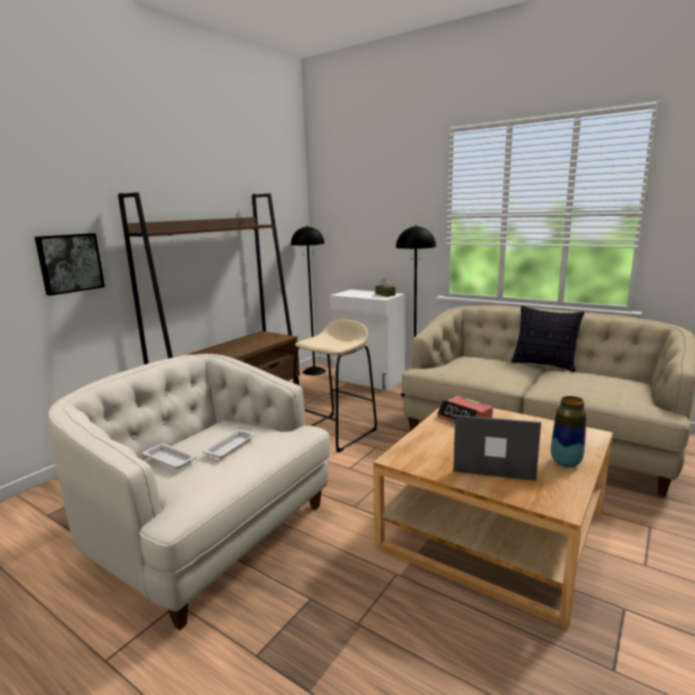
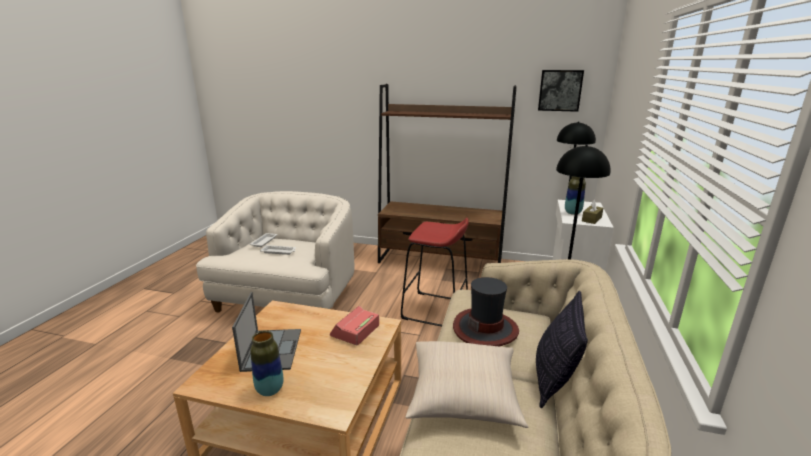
camera: 70 degrees right, 5 degrees up
picture [35,233,105,296] -> picture moved to [538,70,584,112]
beige stool [293,320,377,453] -> red stool [400,218,469,326]
none -> beige pillow [406,341,528,428]
none -> hat [453,277,519,346]
none -> vase [565,176,586,215]

